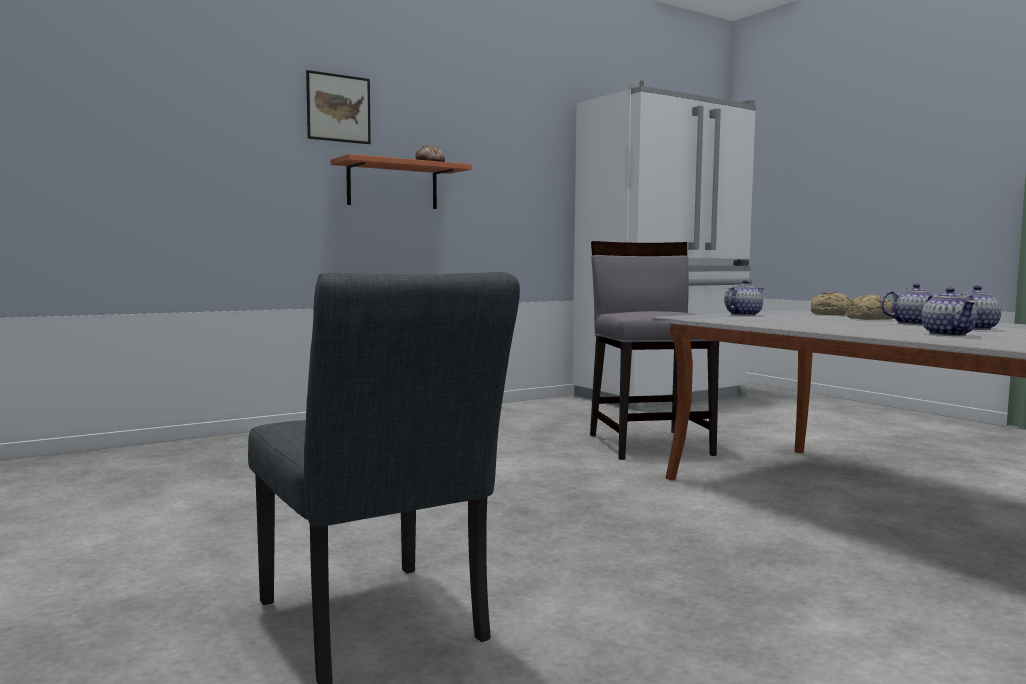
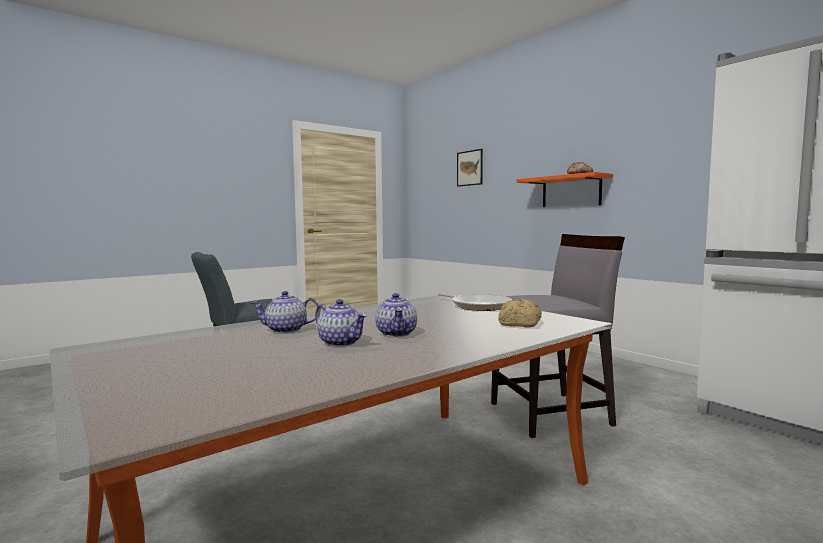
camera: 85 degrees right, 0 degrees up
picture [306,70,371,144] -> picture moved to [457,149,483,187]
teapot [724,280,764,316] -> frying pan [438,293,512,311]
bread [845,294,894,320] -> none

